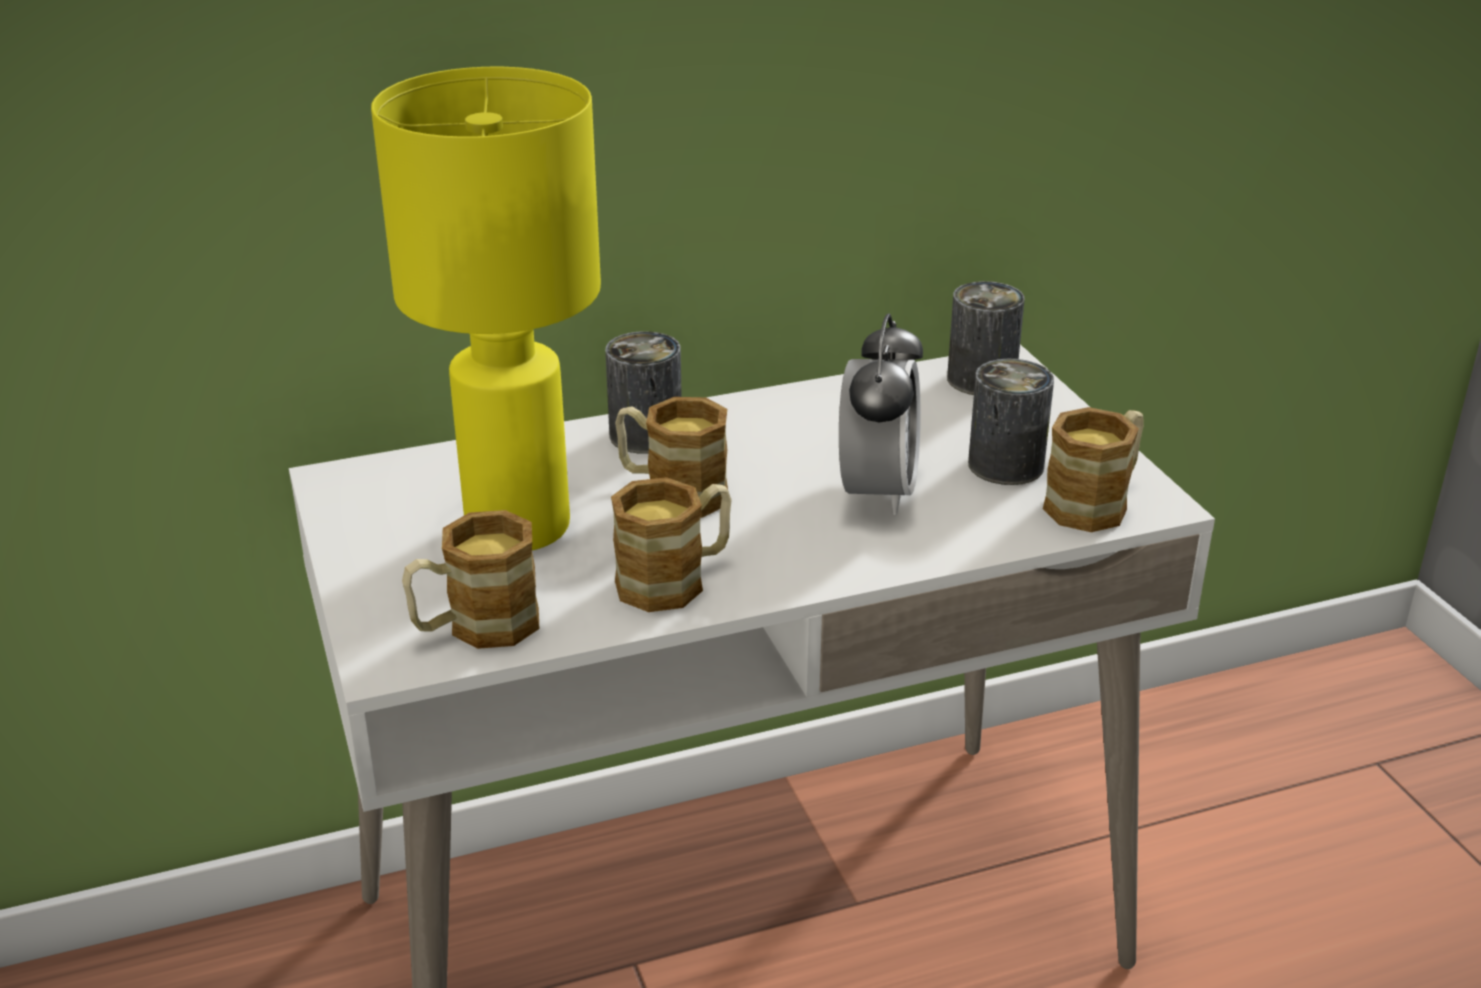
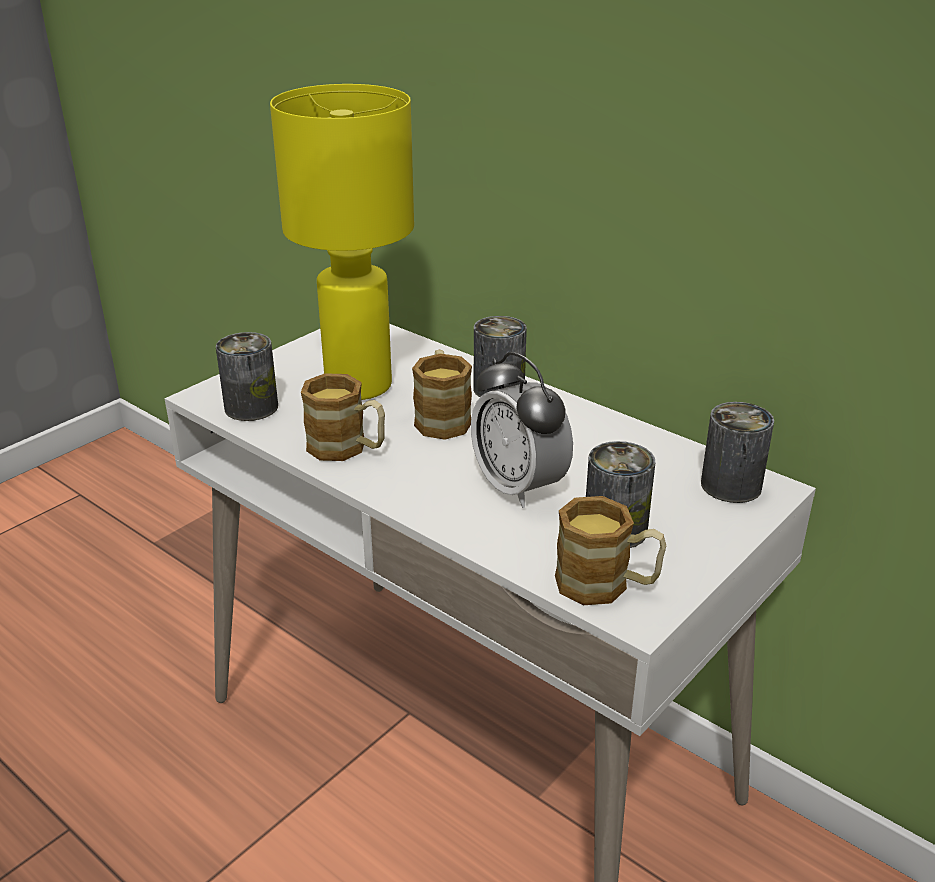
camera: 60 degrees right, 0 degrees up
mug [402,510,539,649] -> can [216,332,278,421]
alarm clock [839,314,923,515] -> alarm clock turned 75 degrees clockwise [471,352,573,508]

